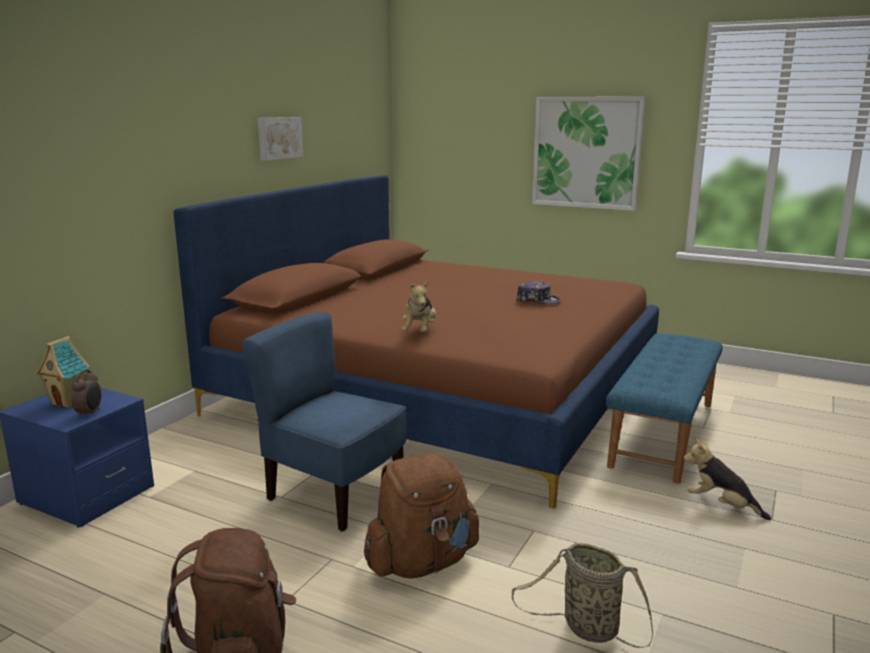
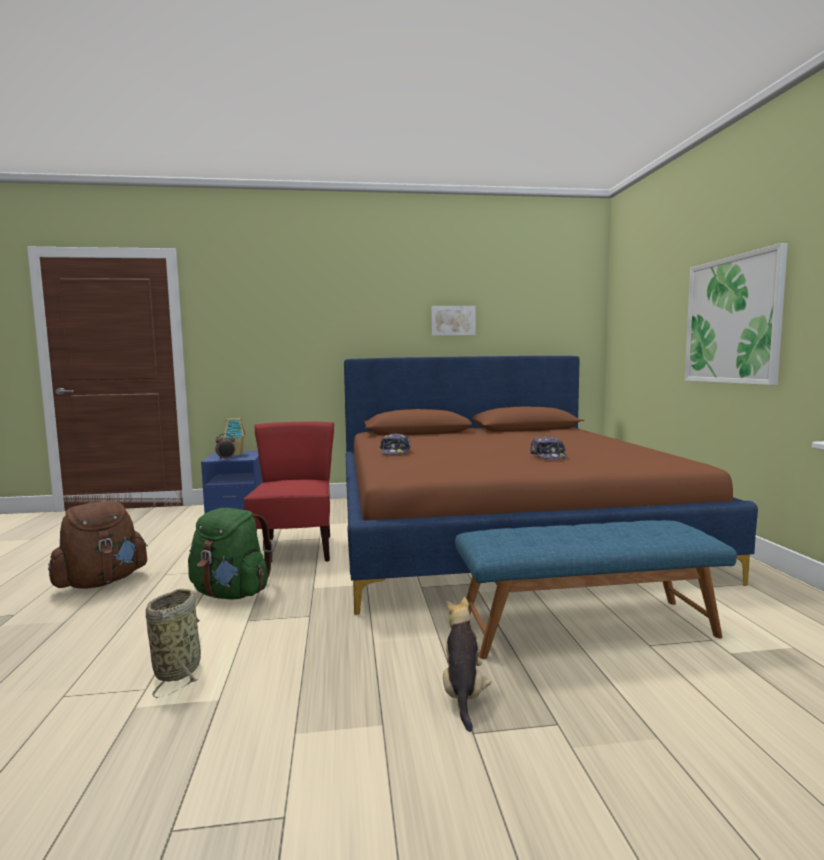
camera: 55 degrees right, 10 degrees down
blue chair [242,312,406,531] -> red chair [244,422,334,562]
brown backpack [364,452,479,579] -> green backpack [188,508,273,600]
plush toy [402,281,436,333] -> cap [380,433,411,455]

